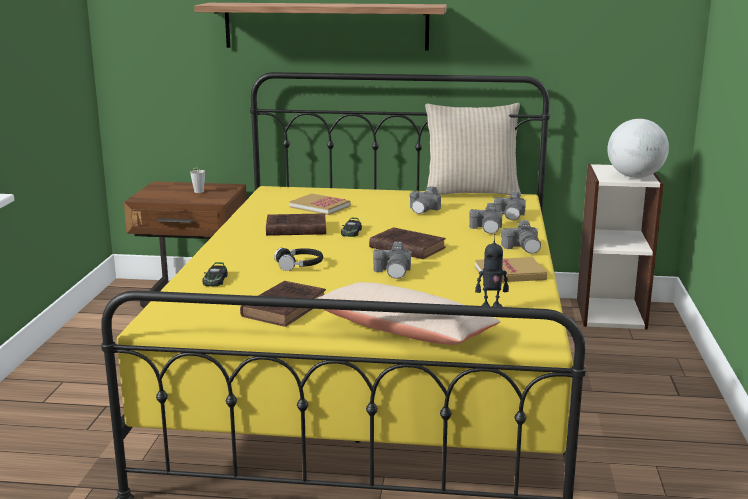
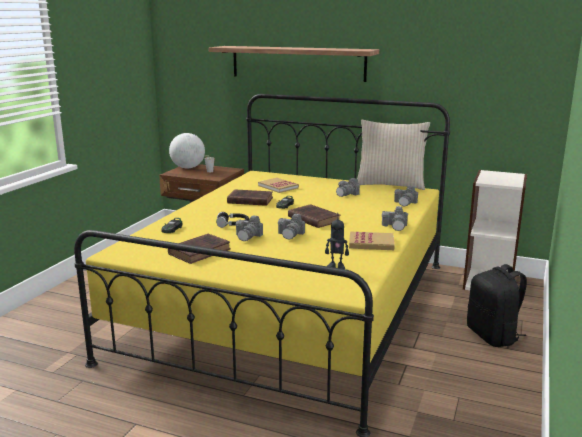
camera: 15 degrees right, 0 degrees up
beige pillow [315,282,501,345] -> none
camera [469,203,503,234] -> camera moved to [235,216,263,241]
globe [607,119,669,178] -> globe moved to [169,133,205,169]
none -> black backpack [467,264,527,347]

